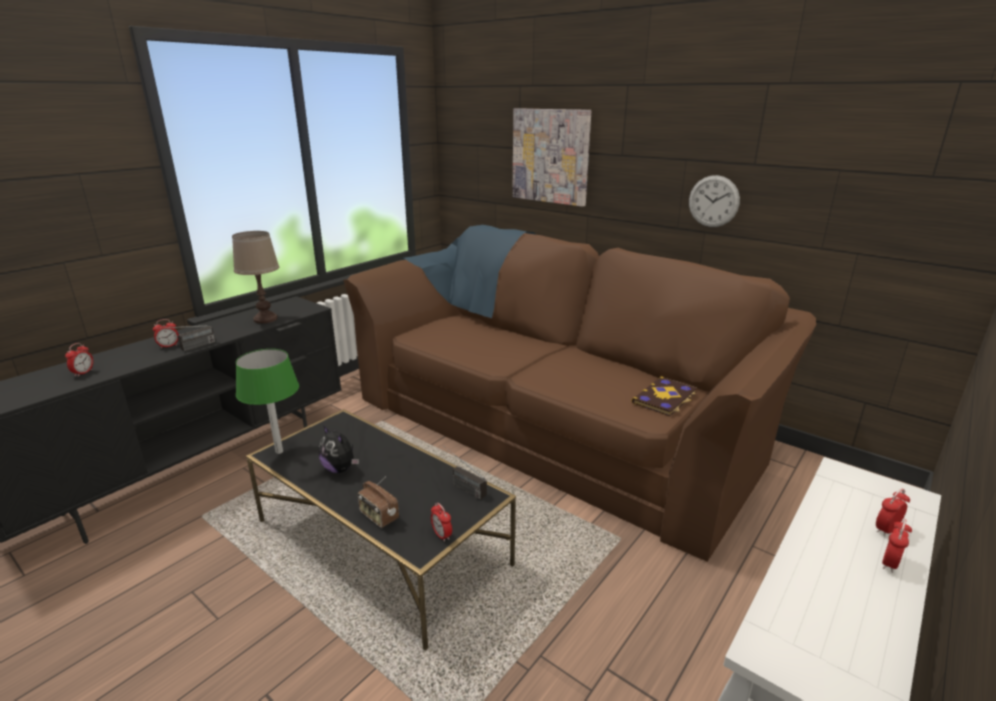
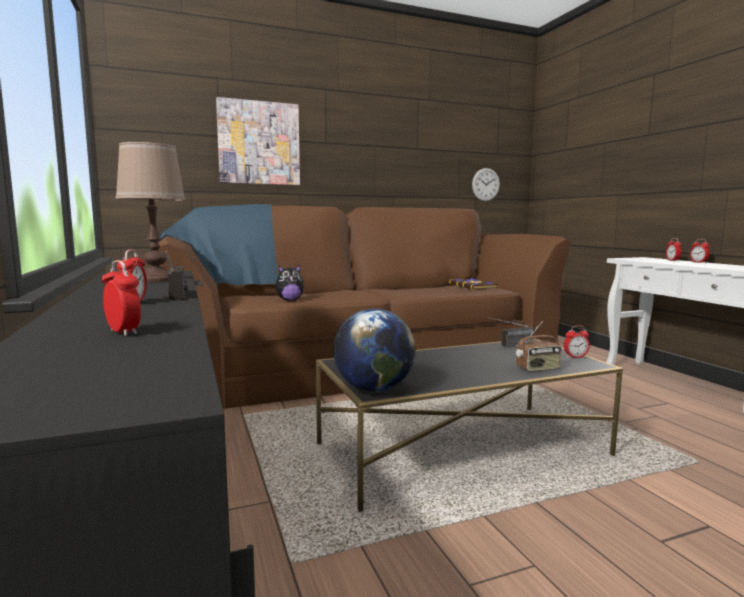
camera: 60 degrees left, 15 degrees down
green table lamp [236,349,299,454] -> globe [333,309,415,392]
plush toy [319,425,359,473] -> plush toy moved to [276,265,305,301]
wall clock [689,175,740,227] -> wall clock moved to [472,168,500,201]

